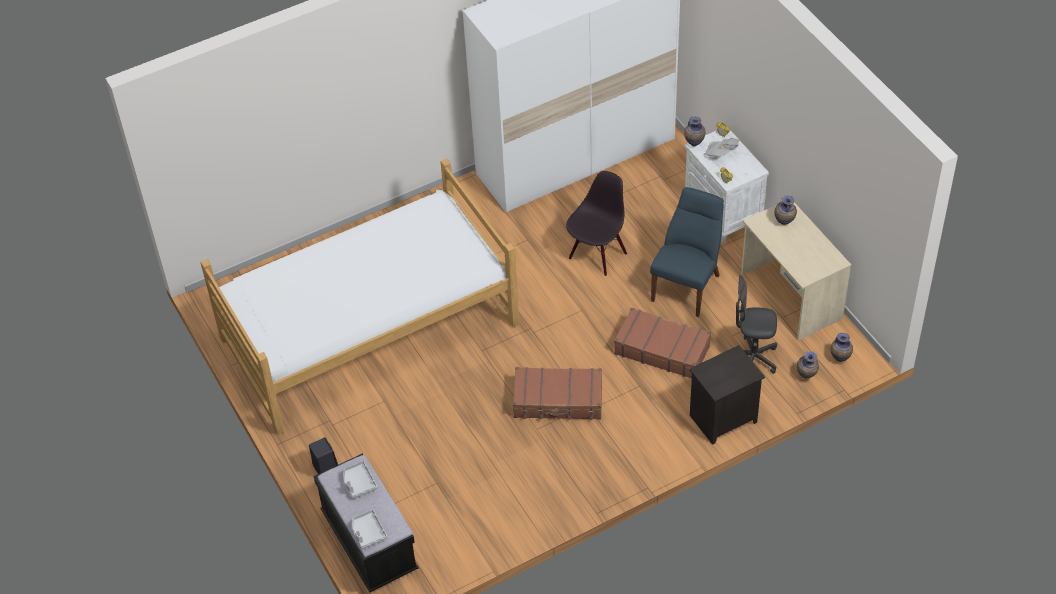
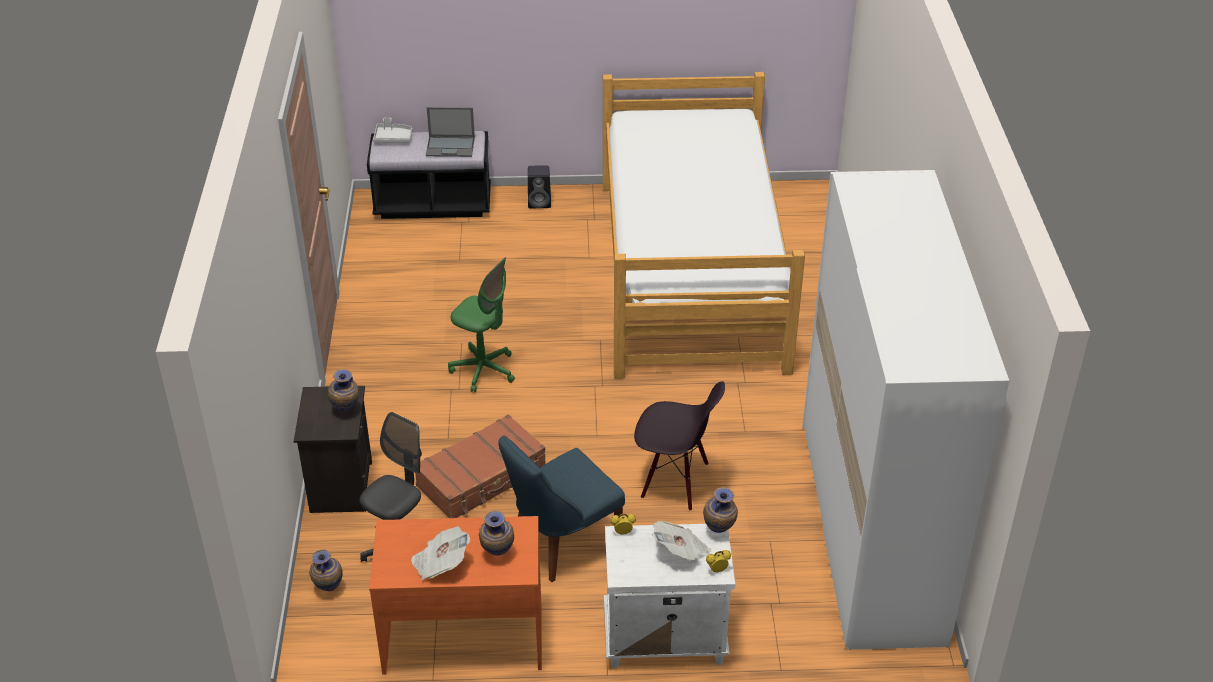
camera: 115 degrees right, 10 degrees down
grey tray [343,461,378,499] -> laptop [426,107,475,157]
brown suitcase [513,367,602,420] -> green office chair [448,257,515,392]
black chair [566,171,627,276] -> black chair turned 45 degrees counterclockwise [634,381,725,511]
blue chair [650,187,724,317] -> blue chair turned 90 degrees clockwise [498,436,625,582]
beige desk [741,202,851,341] -> orange desk [369,516,542,675]
vase [831,333,853,362] -> vase moved to [328,369,359,411]
none -> newspaper [411,526,470,580]

